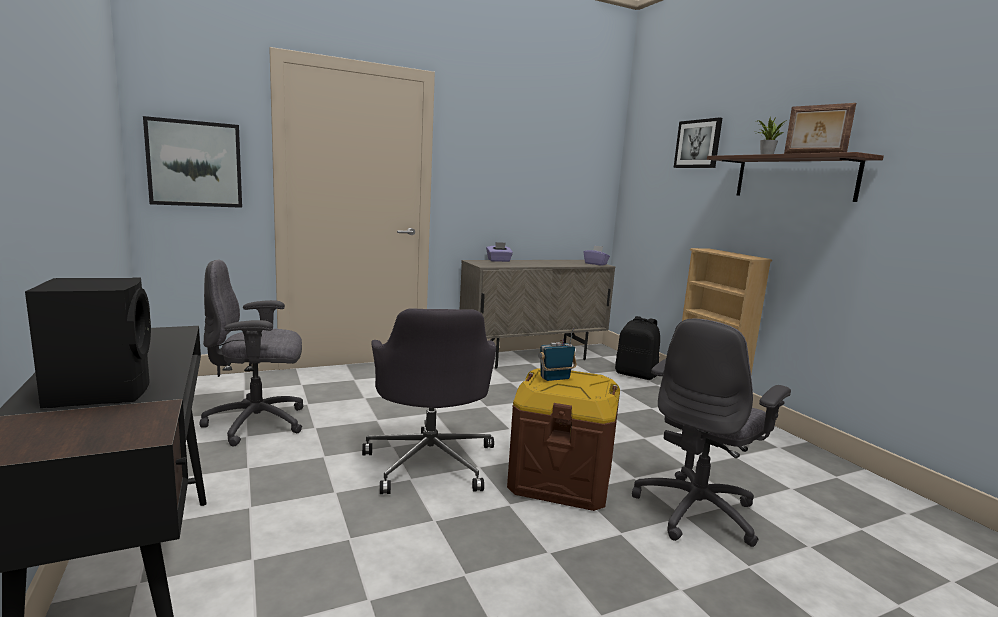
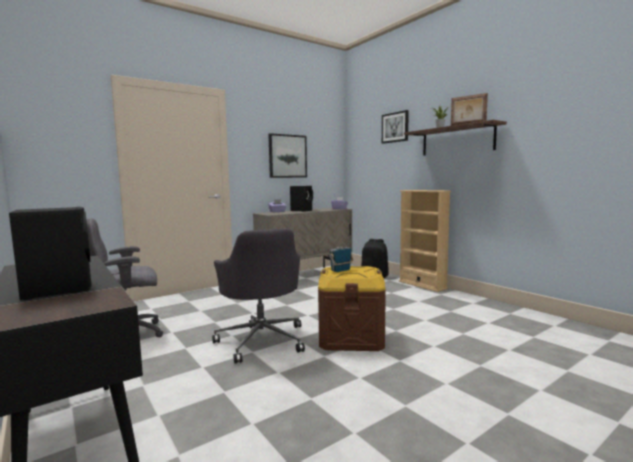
camera: 10 degrees left, 5 degrees down
picture [143,116,242,208] -> picture moved to [268,133,307,178]
grey office chair [632,318,791,547] -> none
none -> black speaker [290,186,313,212]

